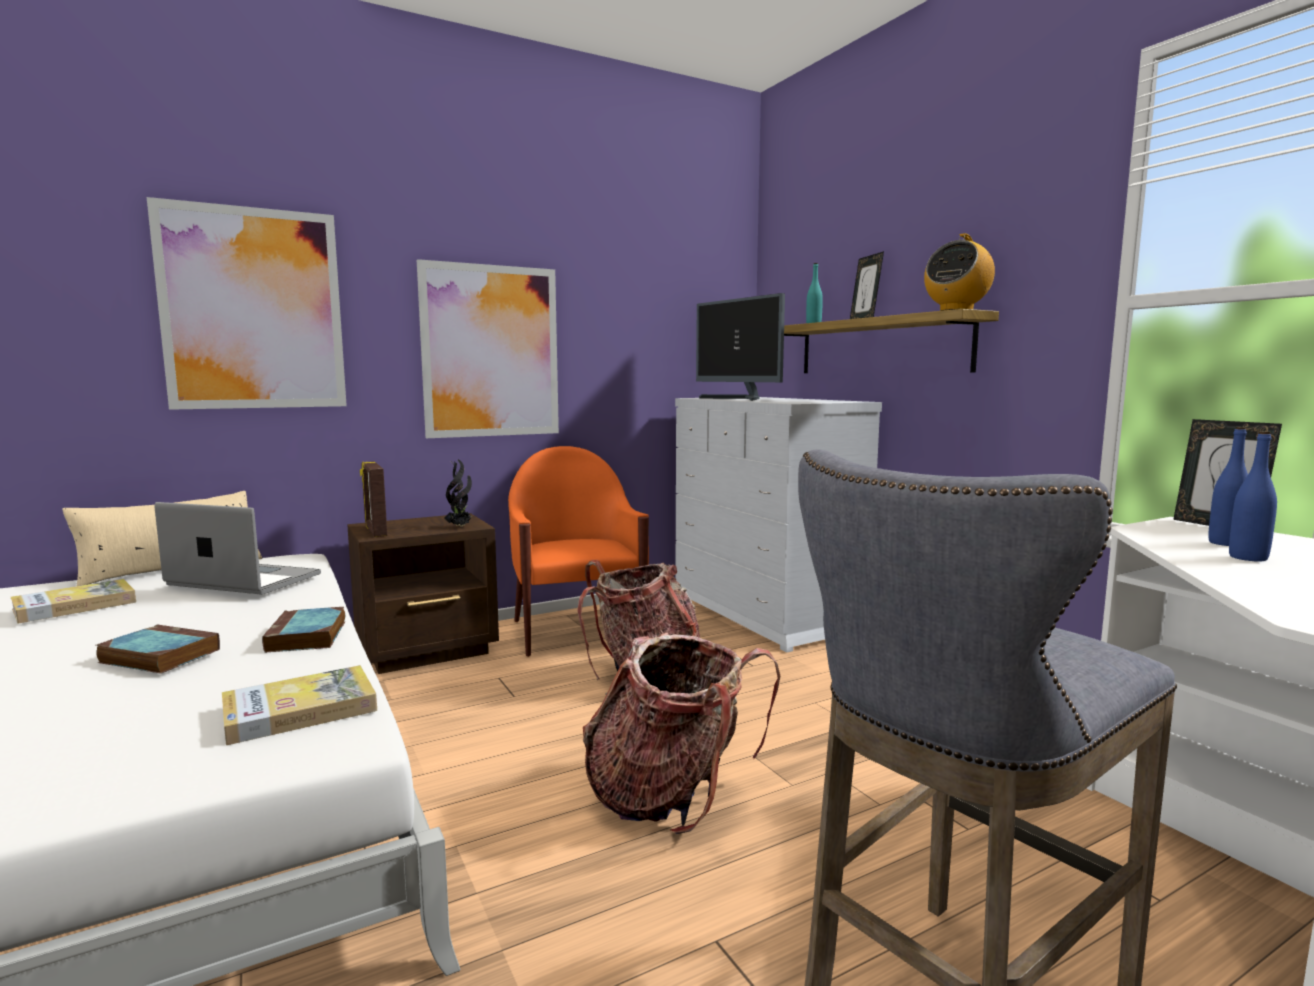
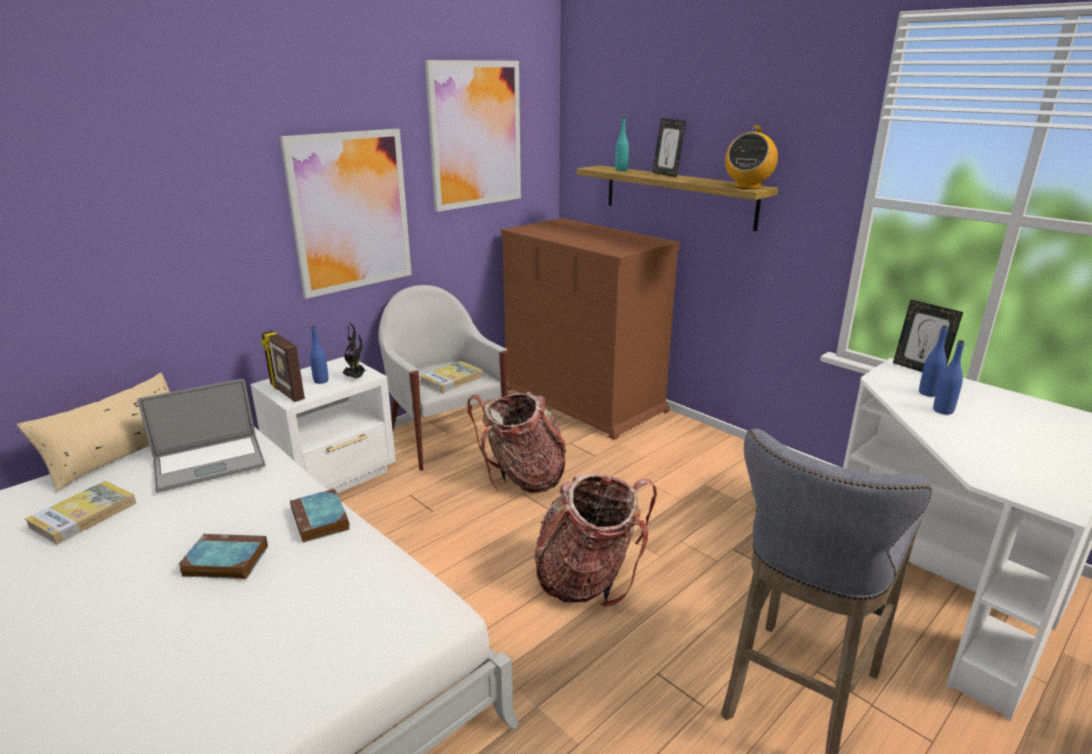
camera: 15 degrees left, 15 degrees up
picture [147,197,347,410] -> picture moved to [425,60,521,212]
laptop [155,502,321,595] -> laptop turned 150 degrees clockwise [138,379,266,493]
book [222,665,377,745] -> book moved to [420,361,483,393]
brown nightstand [347,513,499,674] -> white nightstand [250,357,396,493]
orange armchair [508,446,649,657] -> white armchair [378,285,508,471]
white dresser [675,397,882,653] -> brown dresser [501,218,680,440]
monitor [696,293,785,401] -> none
none -> blue bottle [310,326,328,384]

